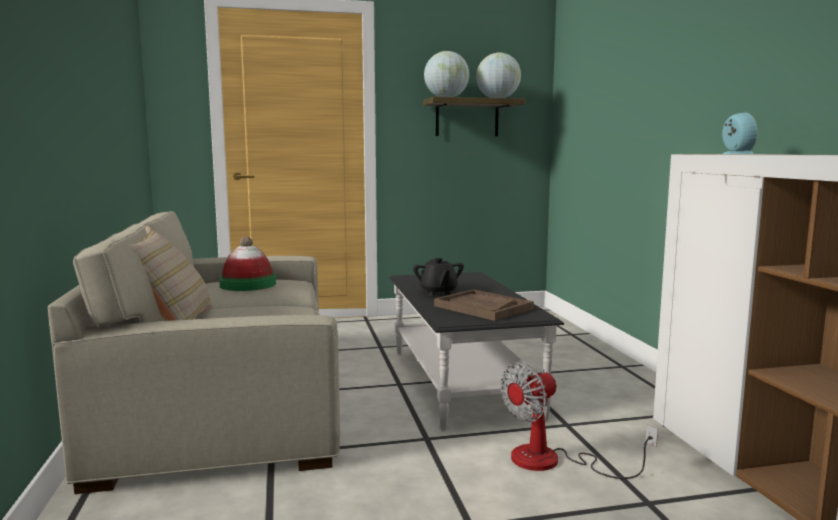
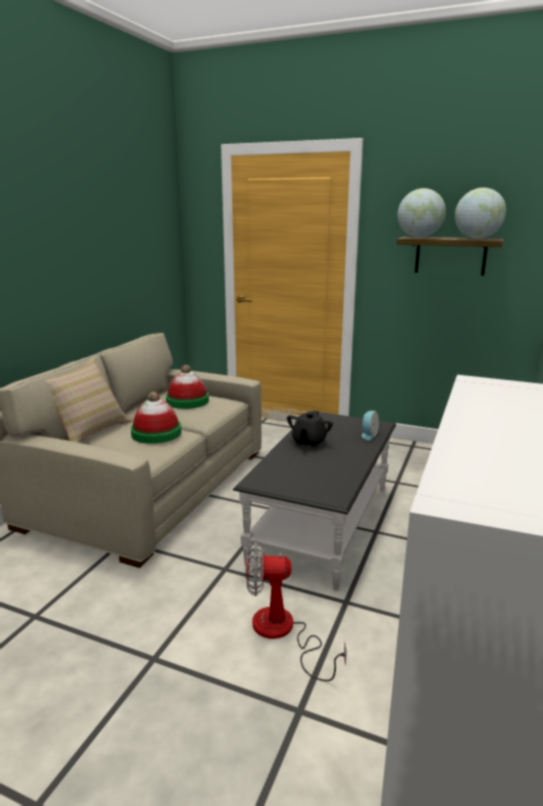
camera: 35 degrees right, 10 degrees up
brown tray [434,289,534,321] -> none
alarm clock [721,112,758,154] -> alarm clock moved to [361,411,379,441]
none -> hat [131,392,182,444]

